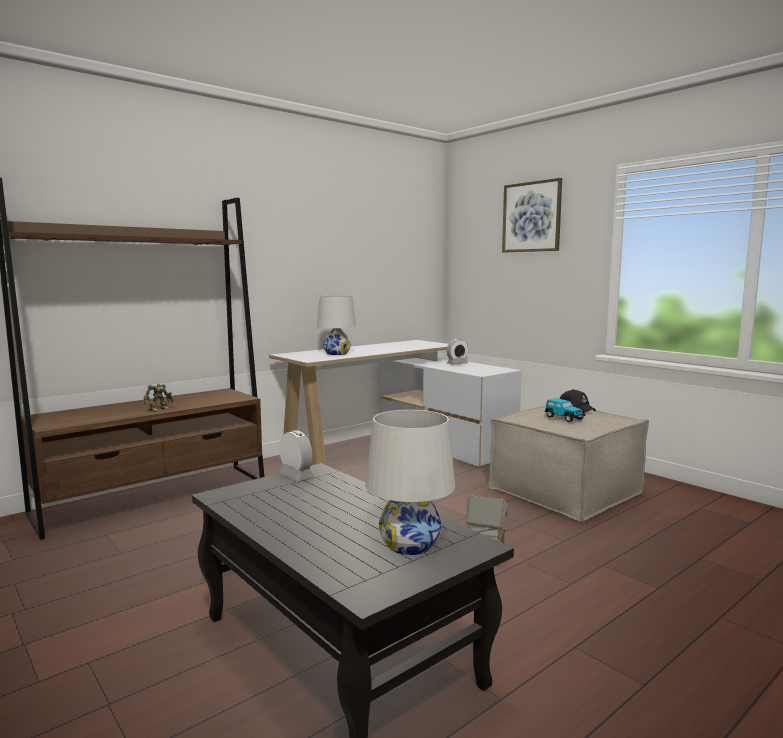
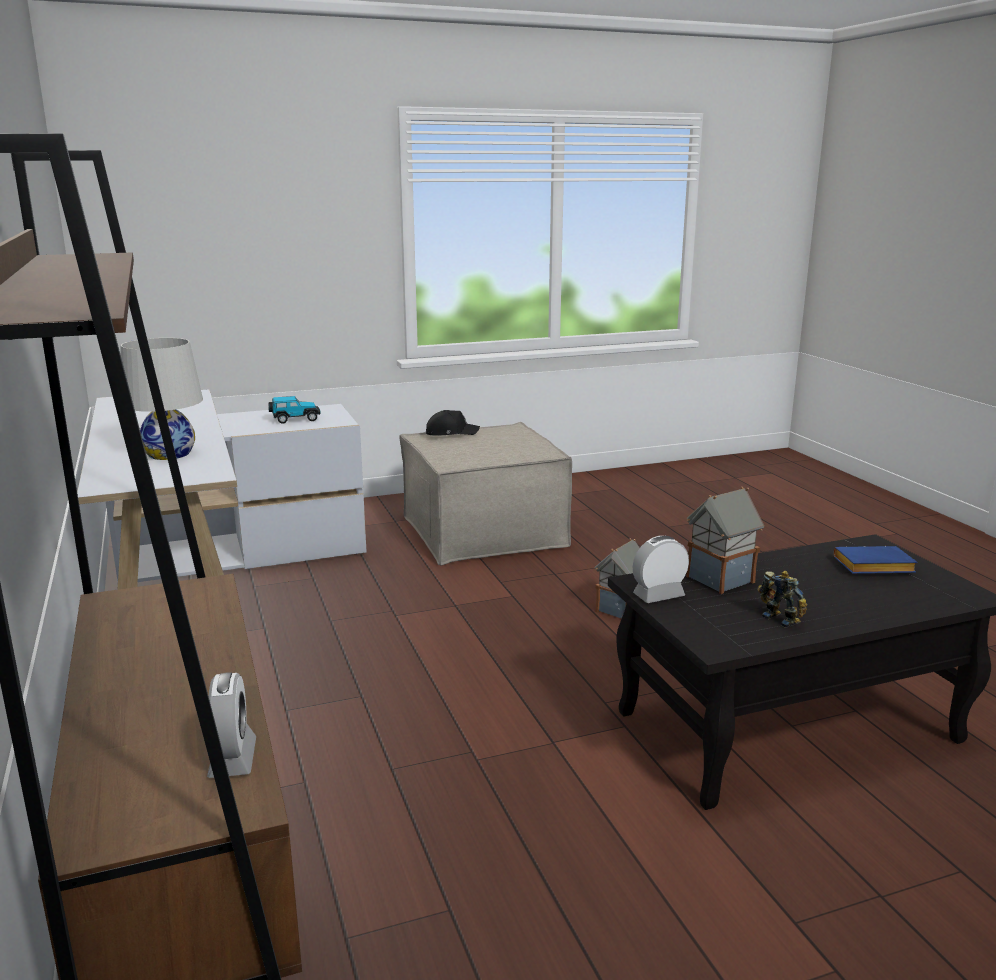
camera: 70 degrees left, 10 degrees up
toy robot [143,384,175,412] -> toy robot moved to [758,571,807,628]
white table lamp [366,410,455,555] -> blue book [834,546,917,574]
alarm clock [447,339,469,365] -> alarm clock moved to [207,672,256,778]
picture [502,178,562,252] -> none
toy car [545,398,585,422] -> toy car moved to [269,396,321,423]
none -> toy house [686,487,764,594]

